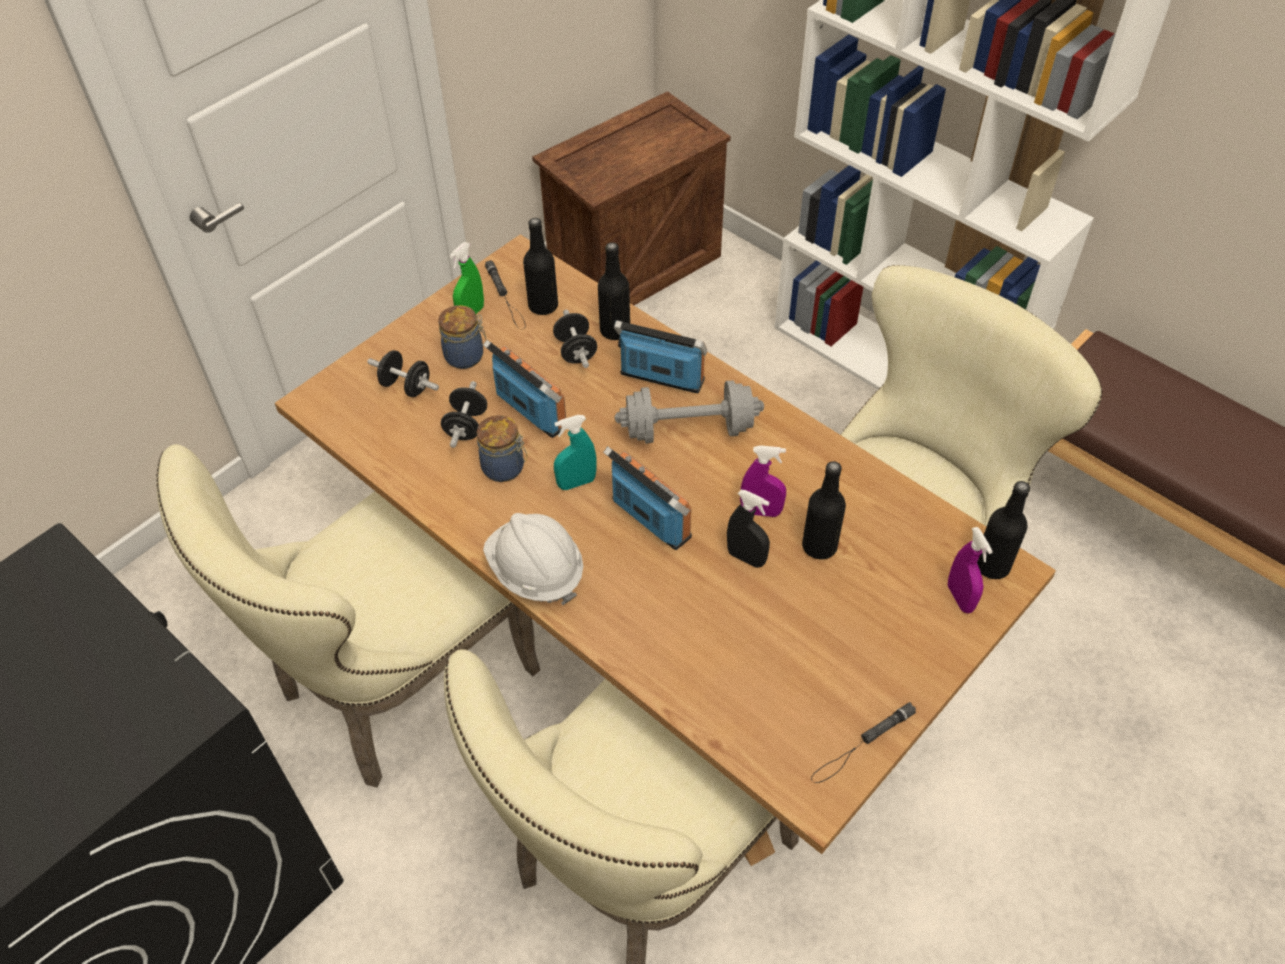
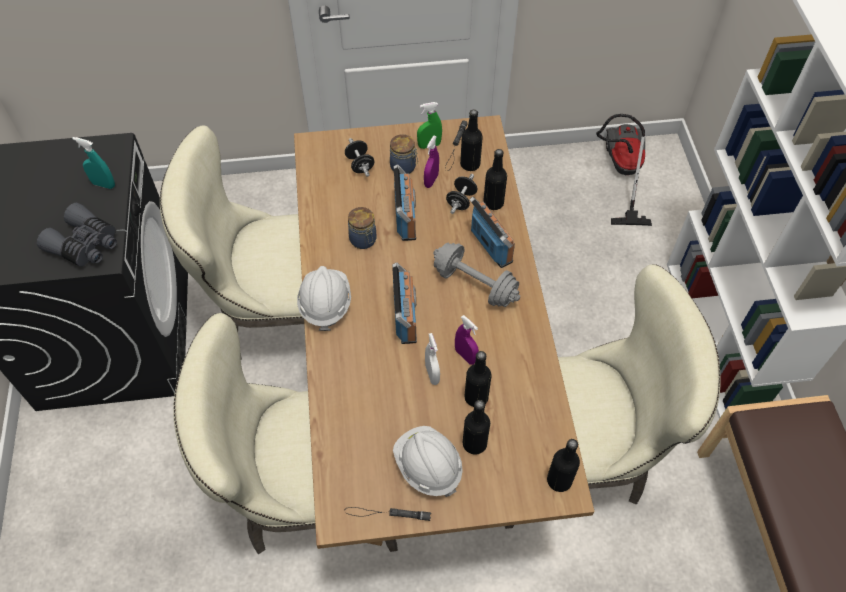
camera: 40 degrees right, 5 degrees up
black dumbbell [441,381,487,448] -> none
crate [532,91,731,305] -> vacuum cleaner [596,114,652,226]
turquoise spray bottle [554,415,596,490] -> turquoise spray bottle moved to [72,137,115,189]
black spray bottle [727,490,770,568] -> white spray bottle [425,333,440,385]
purple spray bottle [948,527,993,613] -> purple spray bottle moved to [424,136,439,188]
none -> grey binoculars [37,203,117,267]
none -> white hard hat [393,426,463,497]
none -> black bottle [463,400,490,454]

